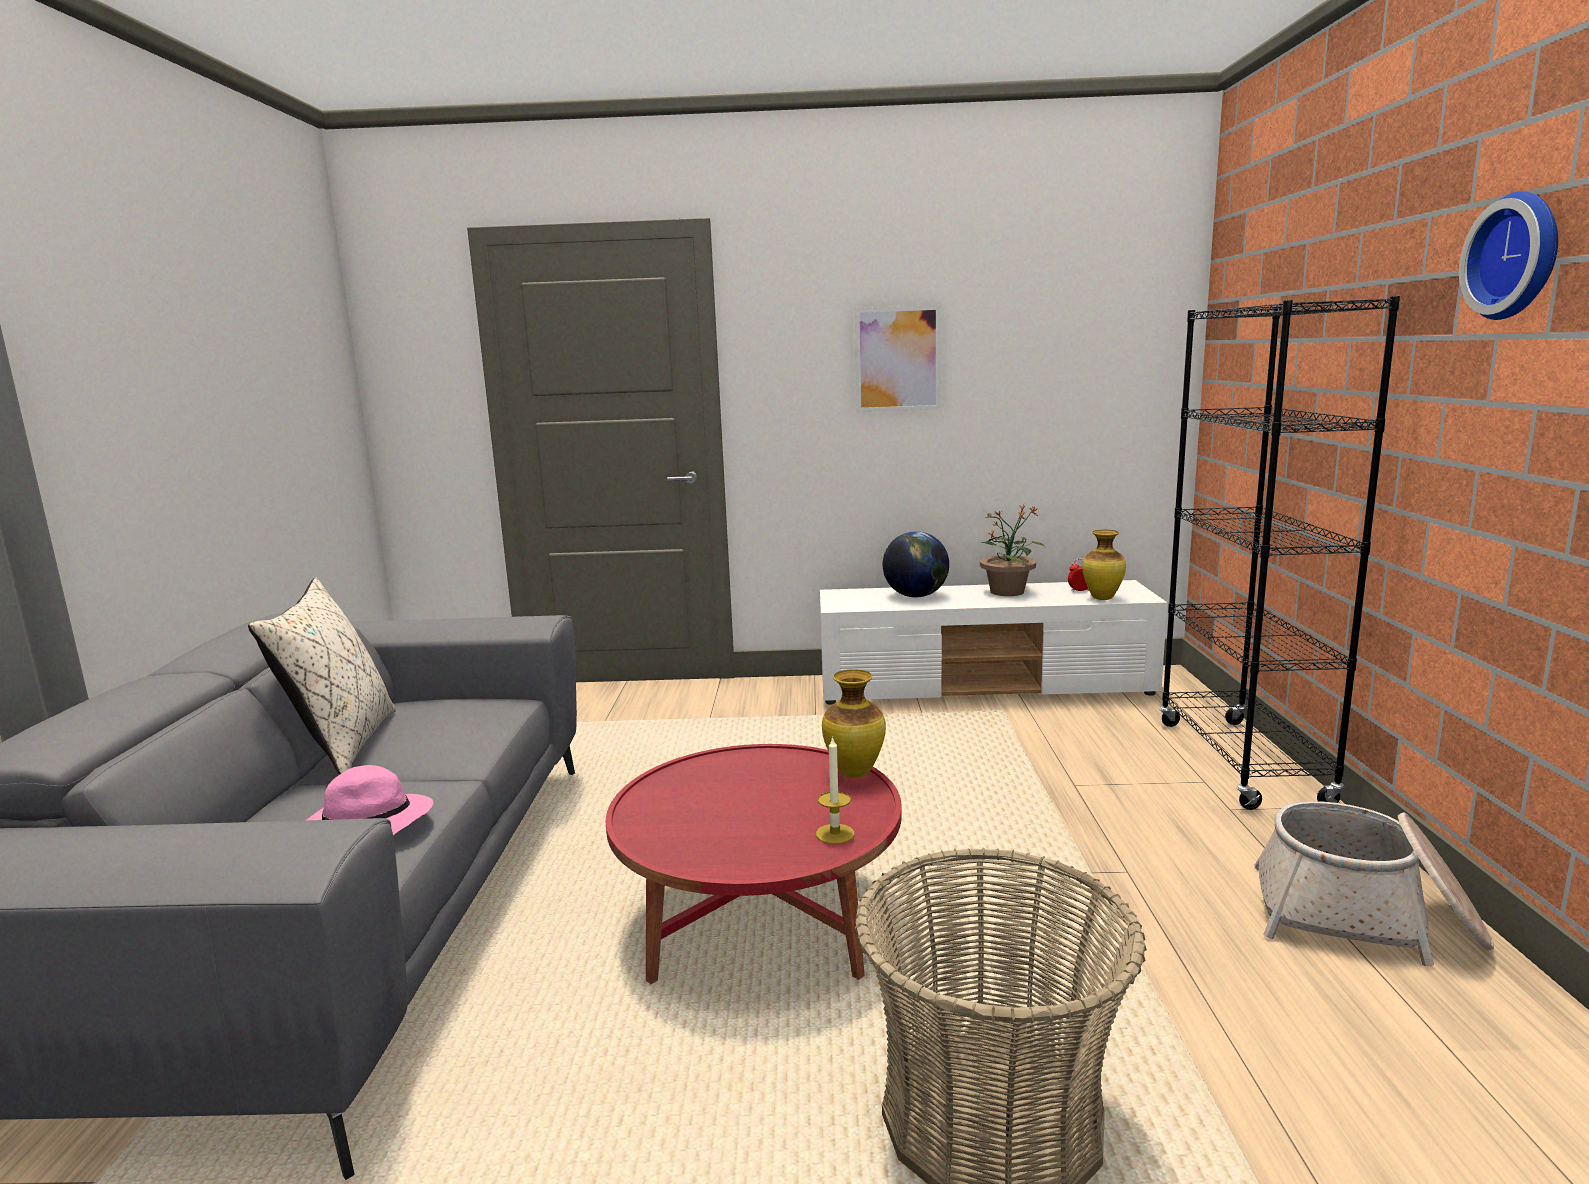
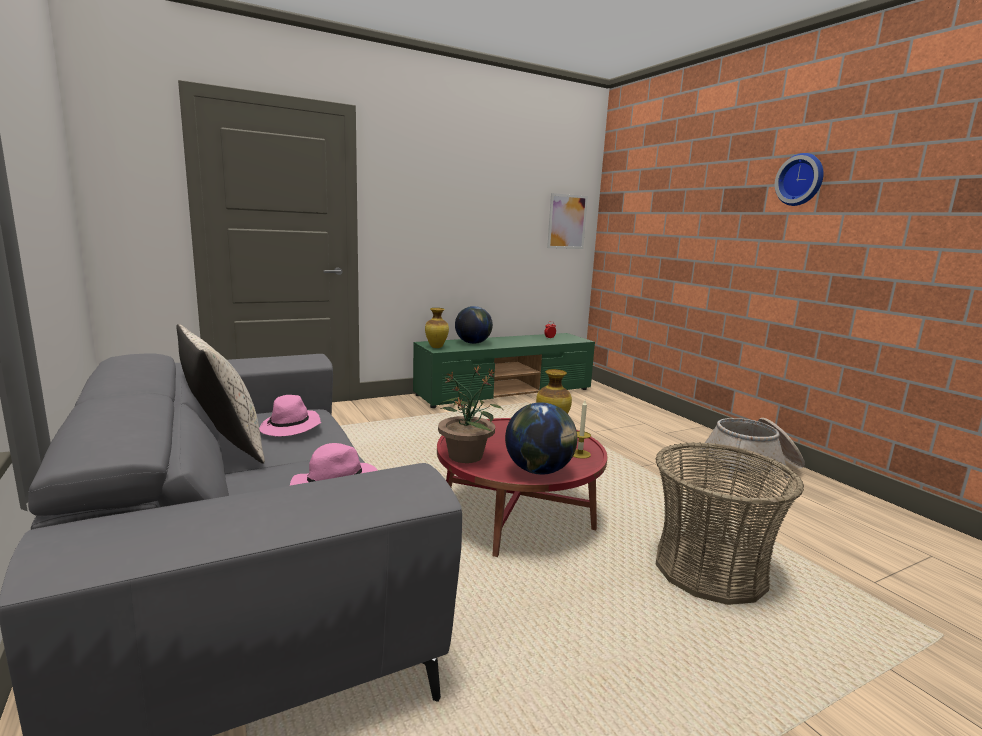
camera: 30 degrees left, 0 degrees up
white tv stand [820,580,1167,705] -> green tv stand [413,333,595,408]
picture [855,305,941,412] -> picture moved to [547,193,588,249]
potted plant [980,504,1046,596] -> potted plant moved to [438,367,504,463]
vase [1082,530,1126,600] -> vase moved to [425,308,449,348]
black bookcase [1159,296,1400,810] -> none
none -> pink hat [259,395,322,436]
none -> globe [505,402,577,475]

